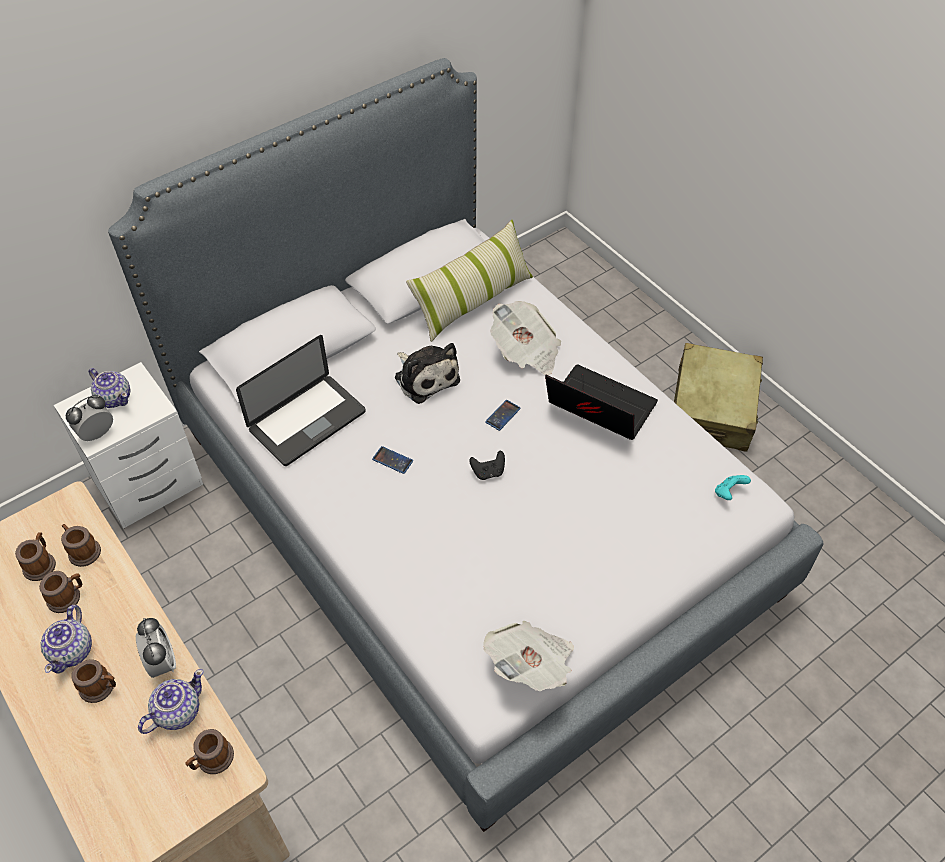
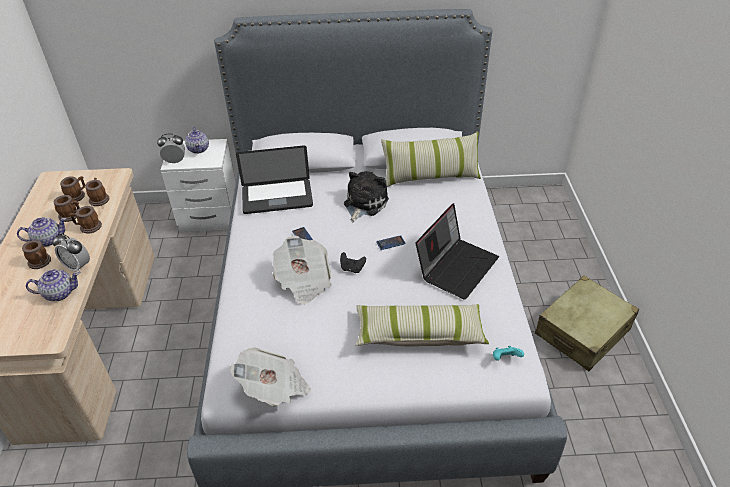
camera: 35 degrees right, 10 degrees down
teapot [40,605,92,673] -> teapot turned 150 degrees counterclockwise [17,217,67,247]
alarm clock [136,618,176,678] -> alarm clock turned 105 degrees clockwise [52,233,90,273]
mug [185,729,234,774] -> mug moved to [69,206,102,233]
plush toy [395,343,460,404] -> plush toy turned 150 degrees counterclockwise [344,171,389,222]
newspaper [490,301,561,375] -> newspaper moved to [273,236,332,305]
laptop [545,364,658,440] -> laptop turned 60 degrees clockwise [415,203,499,300]
none -> pillow [356,304,489,347]

